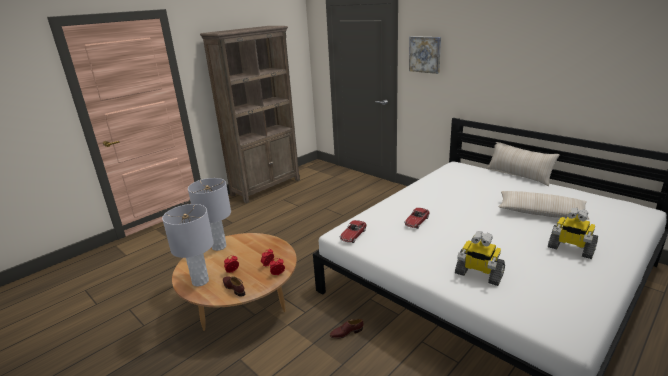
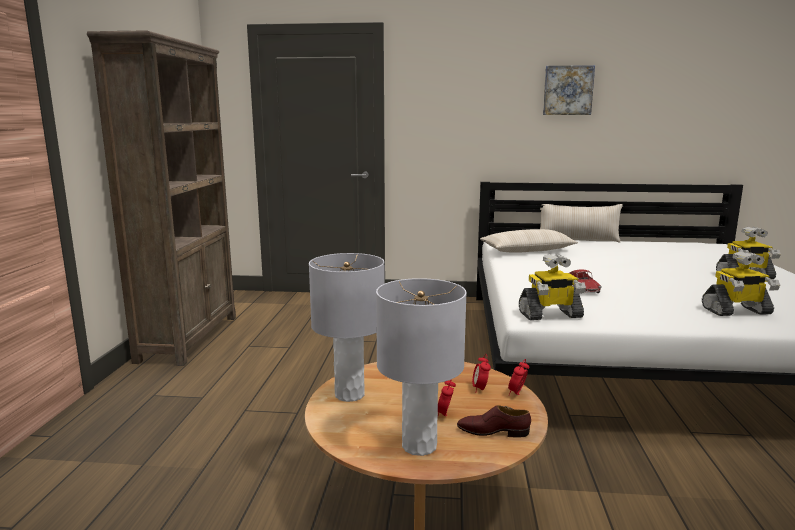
camera: 40 degrees left, 10 degrees down
brown shoe [330,319,363,339] -> none
toy car [340,220,367,243] -> toy robot [519,254,586,320]
picture [409,36,441,74] -> picture moved to [543,65,595,115]
beige pillow [499,191,590,220] -> beige pillow moved to [480,229,578,253]

